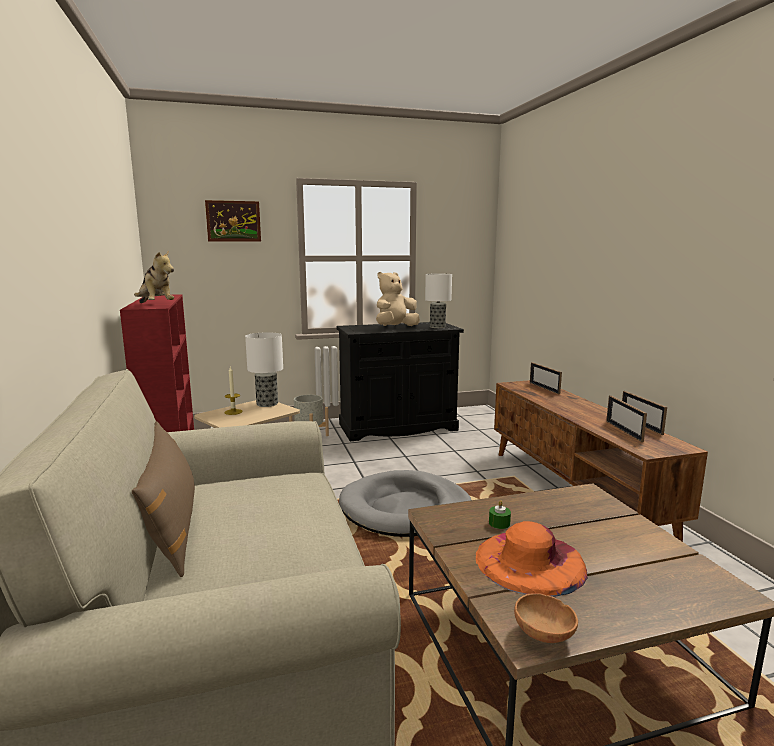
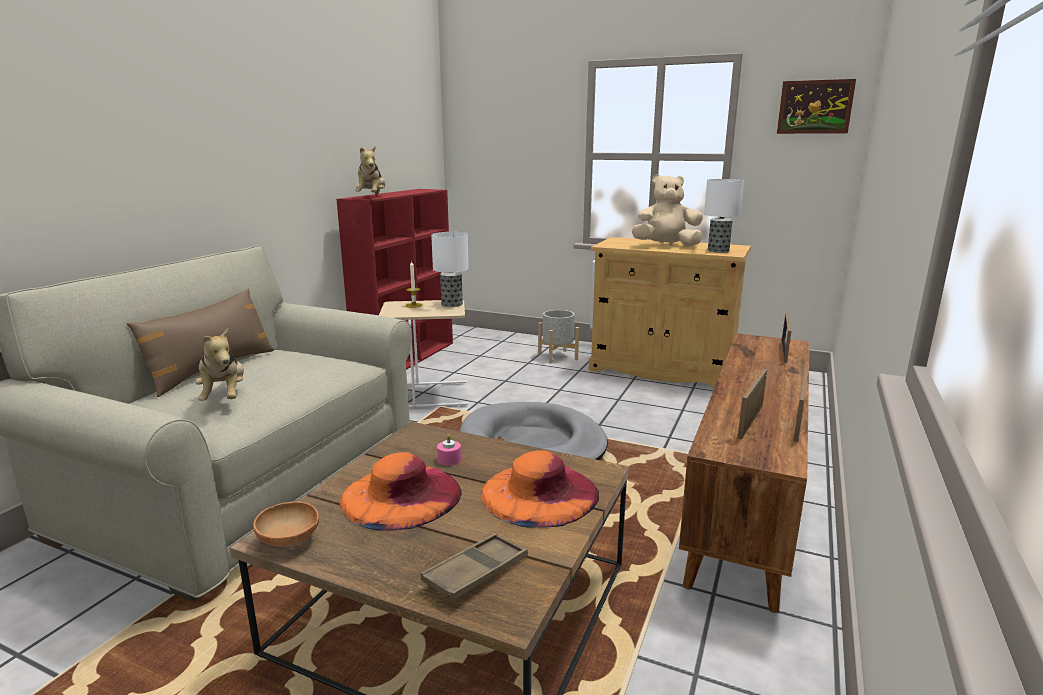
camera: 40 degrees right, 5 degrees up
picture [205,200,261,242] -> picture moved to [777,79,856,134]
black cabinet [336,322,464,441] -> beige cabinet [589,237,751,388]
green candle [489,500,511,529] -> pink candle [437,434,461,466]
none -> plush toy [195,328,244,401]
none -> brown tray [421,533,528,601]
none -> orange hat [480,450,599,528]

